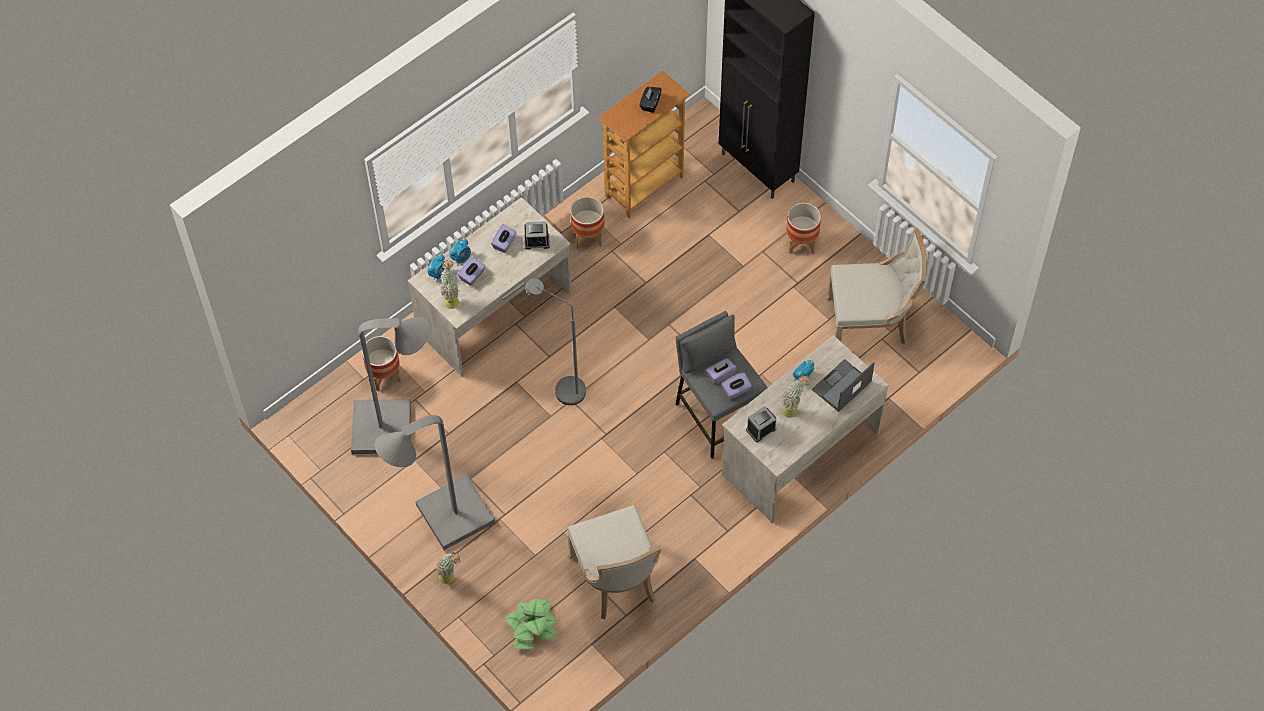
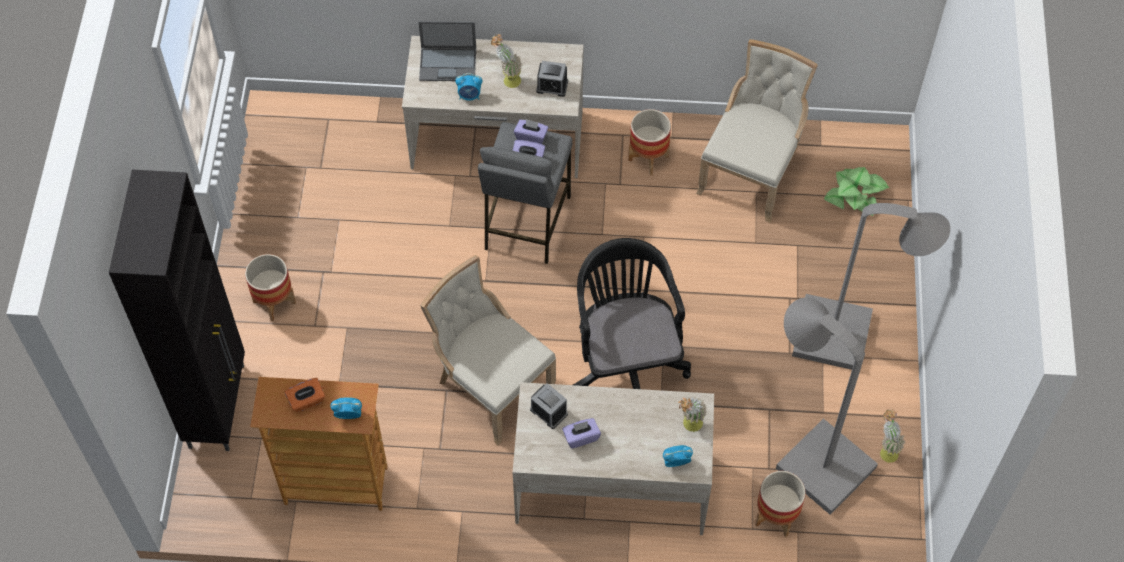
camera: 135 degrees left, 0 degrees up
potted plant [436,552,461,584] -> potted plant moved to [880,409,906,463]
alarm clock [449,238,471,266] -> alarm clock moved to [330,397,362,419]
purple tissue box [458,256,485,286] -> none
grey floor lamp [525,278,586,405] -> black office chair [573,238,691,389]
planter [570,197,604,249] -> planter moved to [628,109,671,175]
black tissue box [639,87,662,113] -> orange tissue box [285,378,325,412]
beige chair [826,228,927,345] -> beige chair moved to [420,255,556,446]

